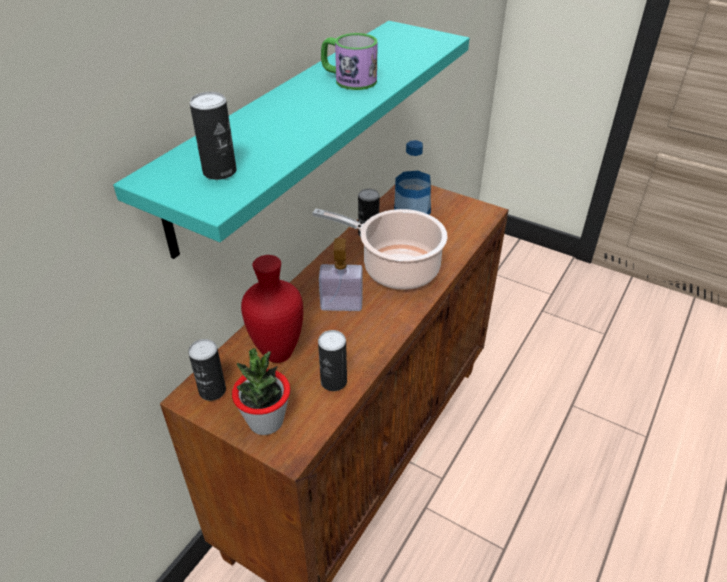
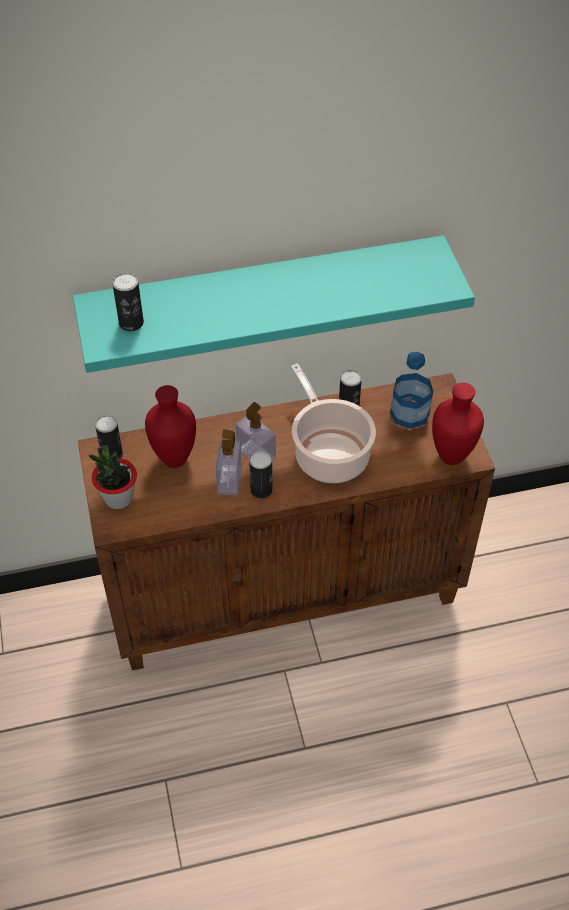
camera: 45 degrees right, 10 degrees up
can [318,330,347,391] -> can moved to [249,451,273,499]
mug [321,33,378,90] -> none
none -> soap dispenser [216,429,242,495]
none -> red vase [432,383,484,465]

